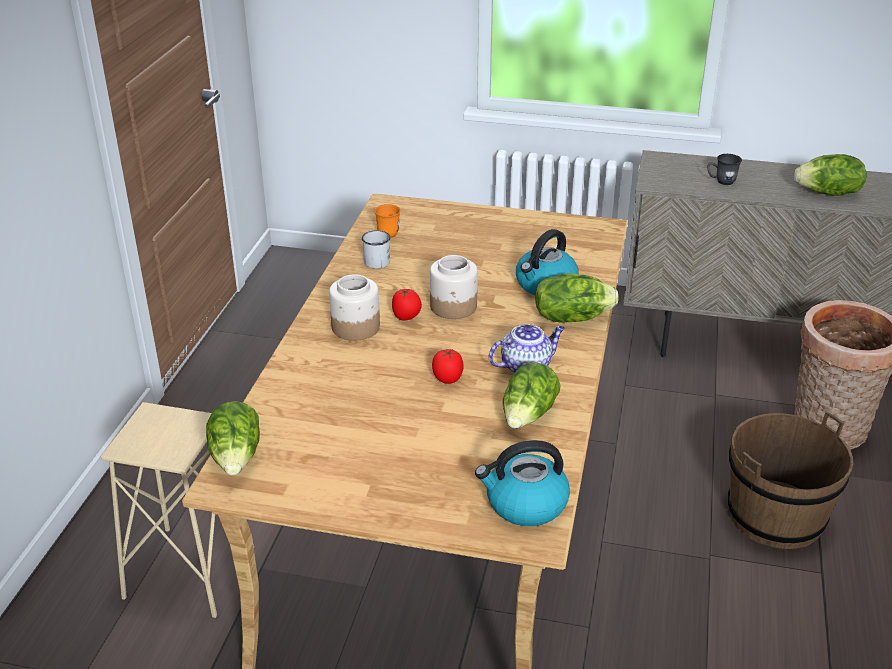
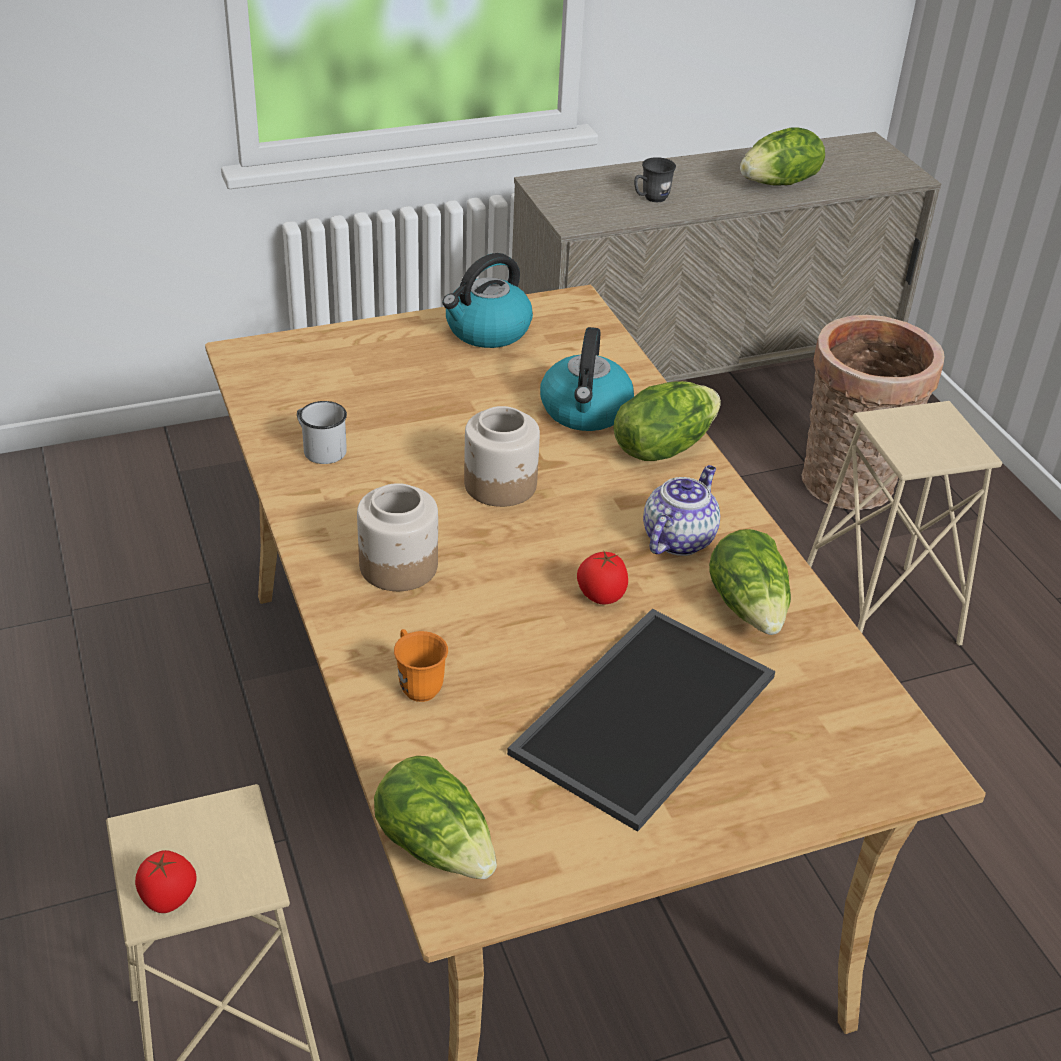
camera: 35 degrees left, 5 degrees up
orange mug [374,204,401,238] -> orange mug moved to [394,629,448,702]
tomato [392,289,422,321] -> tomato moved to [135,850,196,913]
kettle [475,440,570,526] -> kettle moved to [442,253,533,348]
brown bucket [728,411,853,549] -> beige stool [807,401,1002,646]
none -> tray [507,609,775,832]

